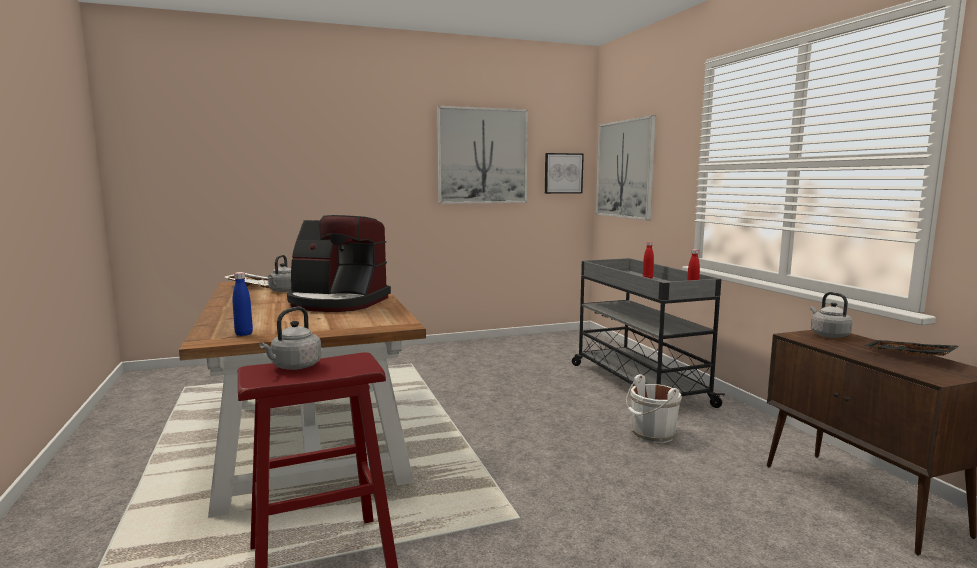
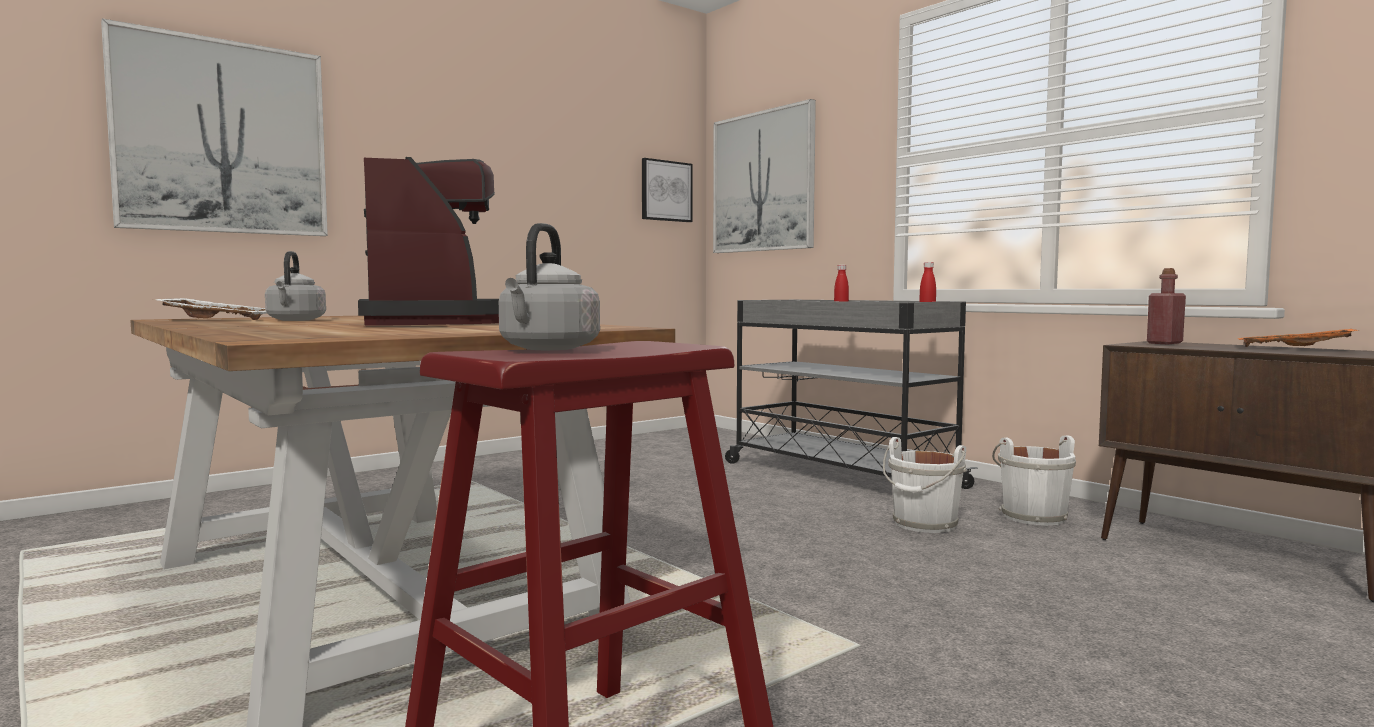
camera: 20 degrees left, 5 degrees down
blue bottle [233,272,253,336] -> none
coffee machine [287,215,391,312] -> coffee machine turned 105 degrees counterclockwise [358,157,499,326]
picture [437,106,528,204] -> picture moved to [101,18,328,236]
grey kettle [810,292,853,338] -> red bottle [1147,268,1186,344]
black tray [863,340,959,356] -> orange tray [1238,329,1358,347]
none -> white bucket [992,435,1076,526]

